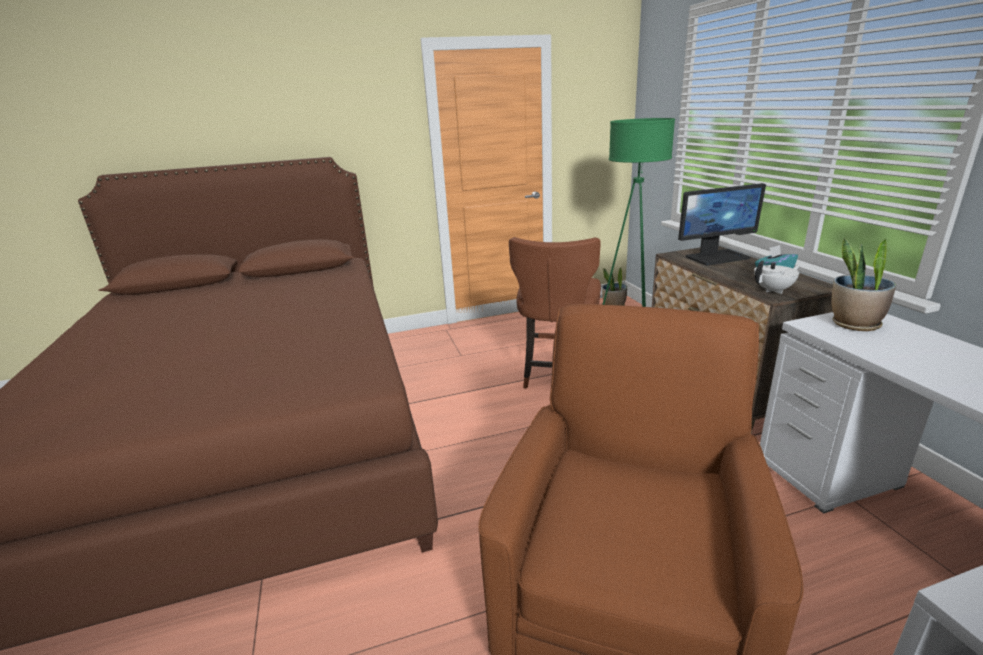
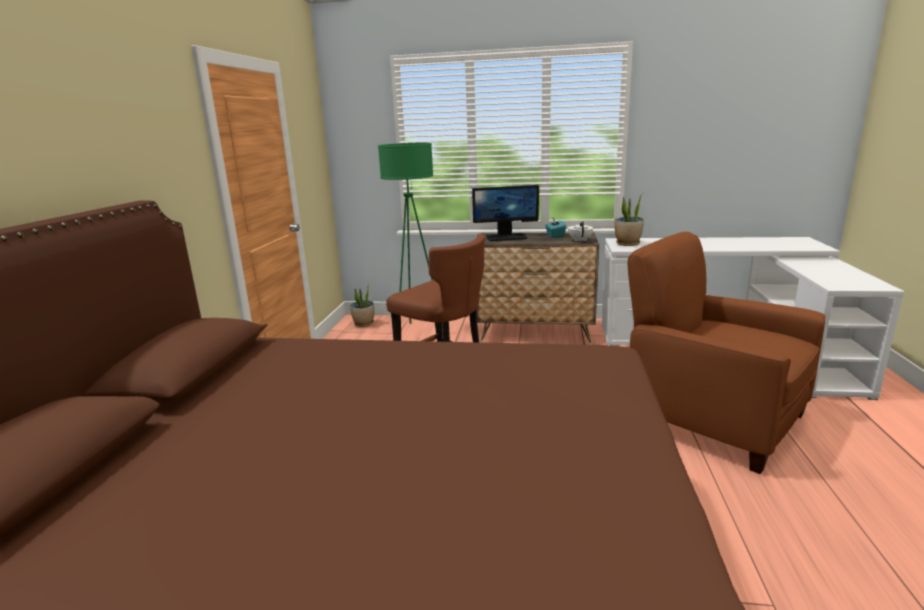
camera: 65 degrees left, 5 degrees down
monitor [678,183,766,266] -> monitor turned 75 degrees clockwise [472,185,539,241]

